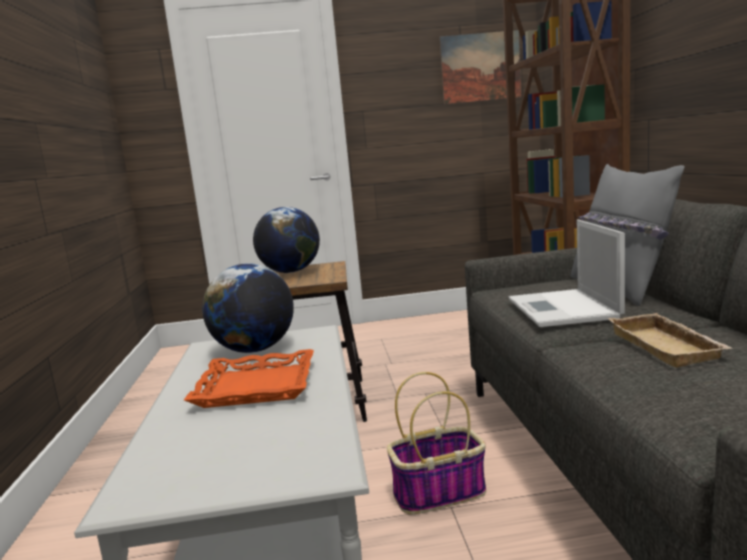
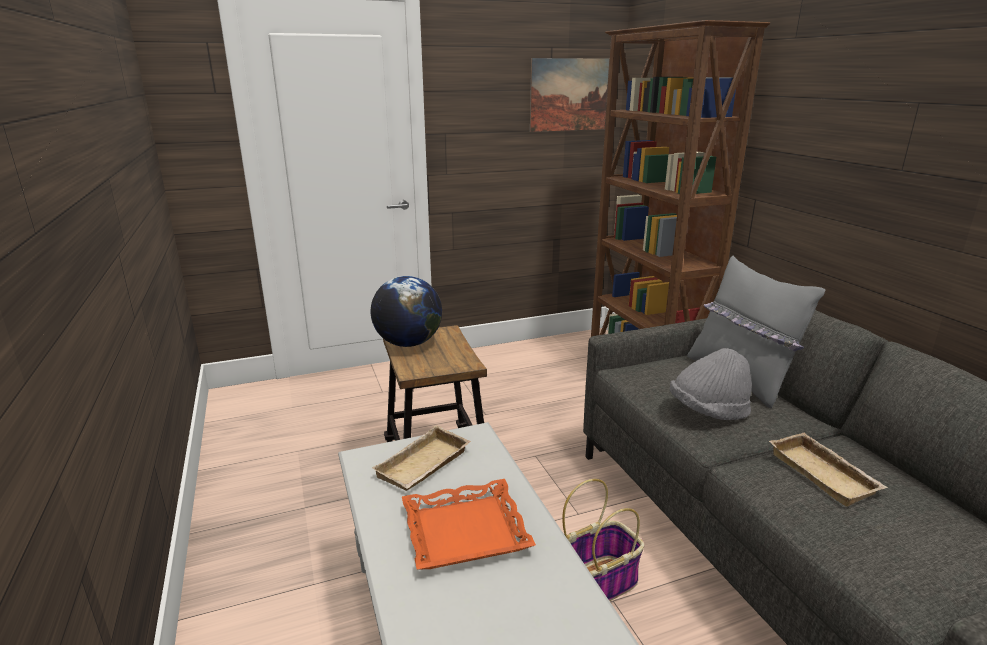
camera: 15 degrees left, 10 degrees up
globe [202,263,294,353] -> beige tray [372,425,471,491]
laptop [509,219,625,327] -> grey hat [670,348,752,420]

